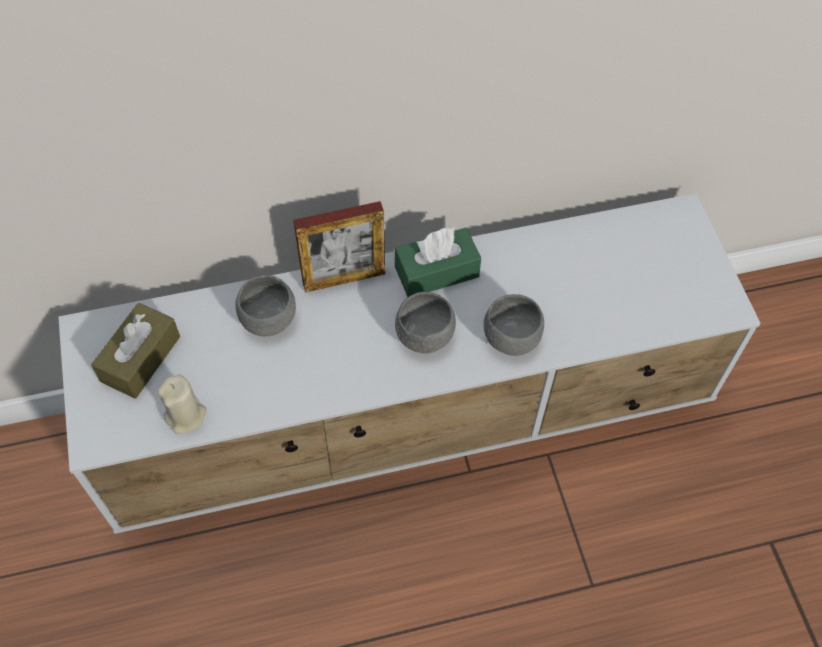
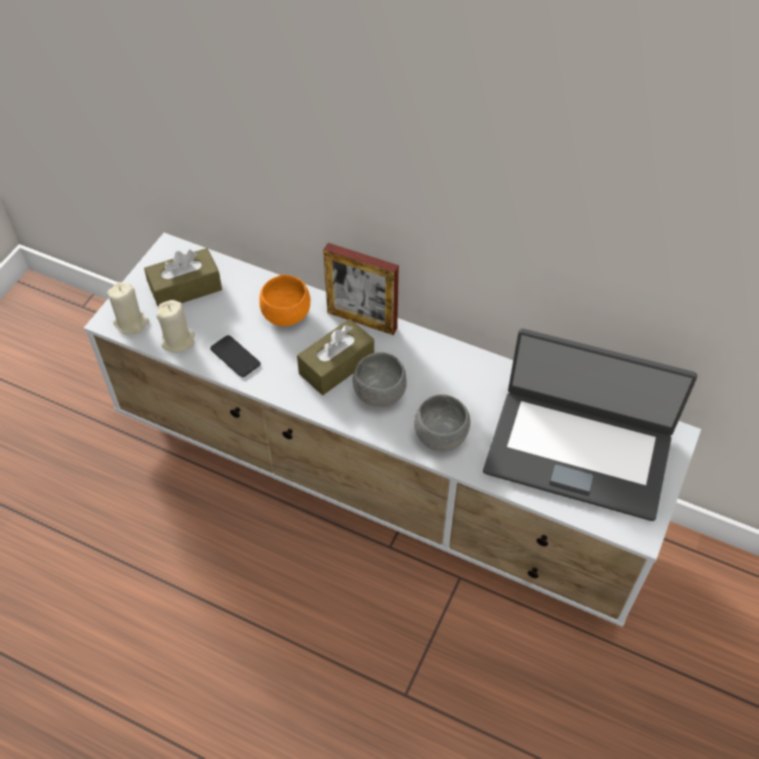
camera: 40 degrees right, 5 degrees down
grey bowl [235,275,296,336] -> orange bowl [259,275,311,326]
green tissue box [395,227,481,297] -> none
none -> beige candle [107,282,149,335]
none -> phone [210,335,261,377]
none -> brown tissue box [297,319,374,395]
none -> laptop [483,328,697,521]

